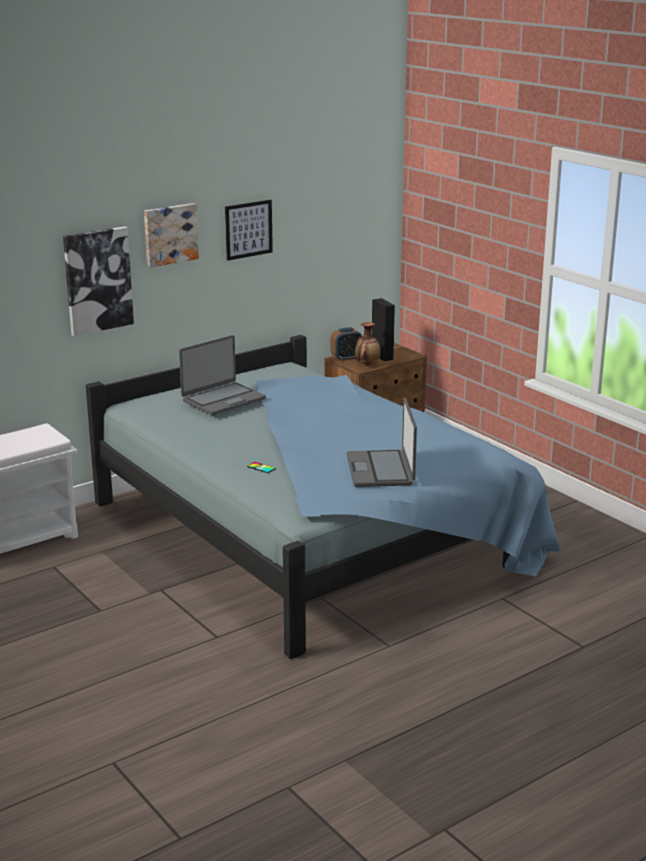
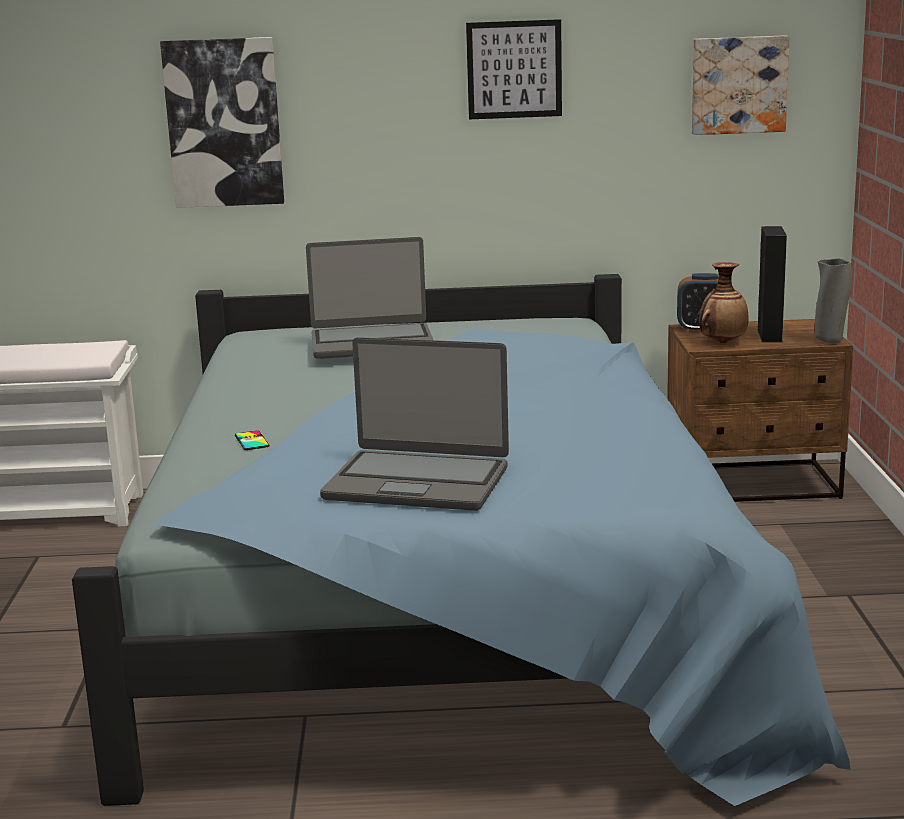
camera: 35 degrees right, 5 degrees down
picture [144,203,199,267] -> picture moved to [692,35,790,135]
laptop [347,397,417,487] -> laptop turned 105 degrees counterclockwise [320,337,509,511]
none -> grey vase [815,258,852,344]

